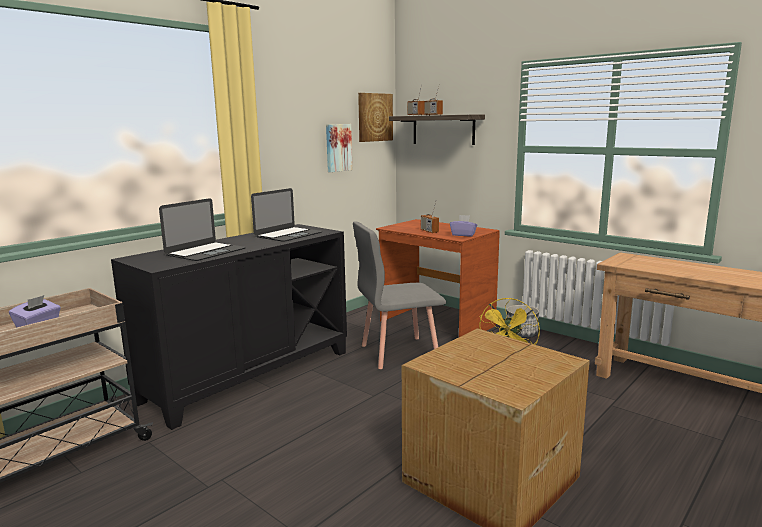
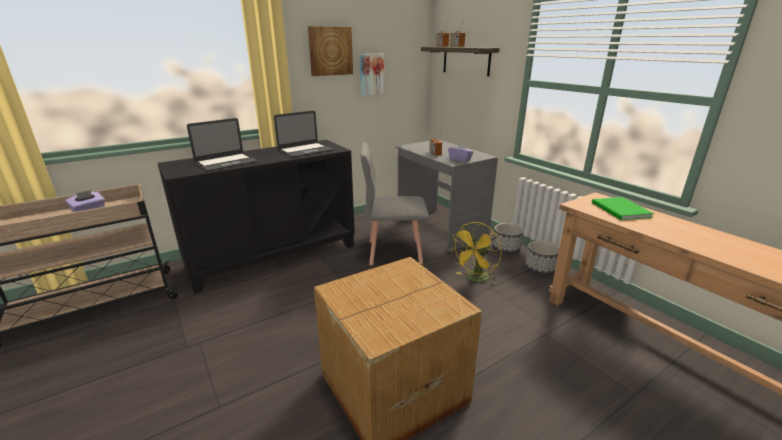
camera: 15 degrees right, 10 degrees up
picture [358,93,393,142] -> picture moved to [308,26,353,76]
brown desk [376,219,500,337] -> grey desk [396,139,498,252]
none -> planter [525,241,559,275]
none -> green book [592,197,654,220]

